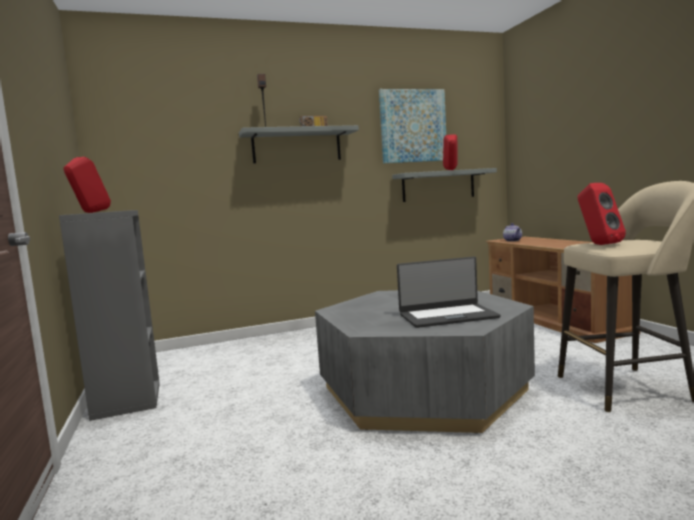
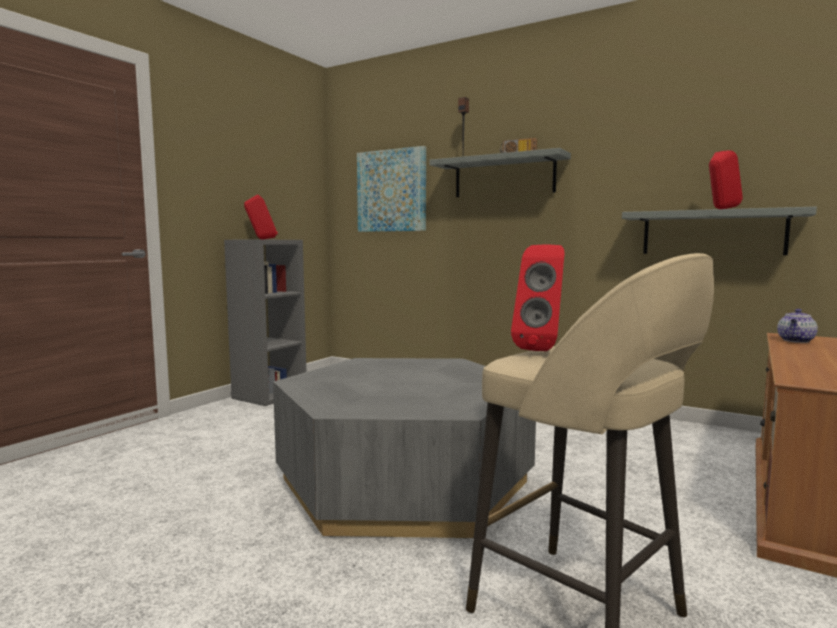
camera: 50 degrees right, 0 degrees up
picture [379,89,446,163] -> picture moved to [357,146,426,232]
laptop [397,257,501,328] -> none

